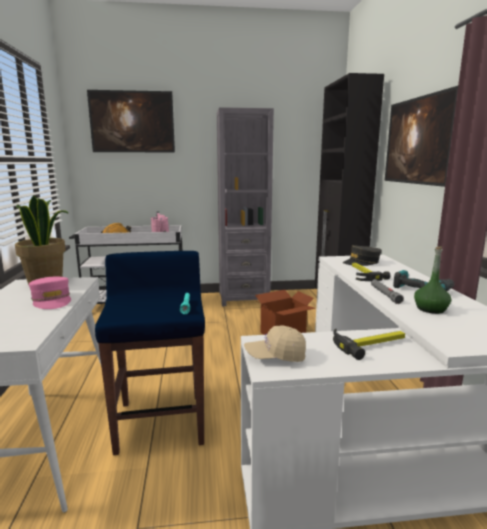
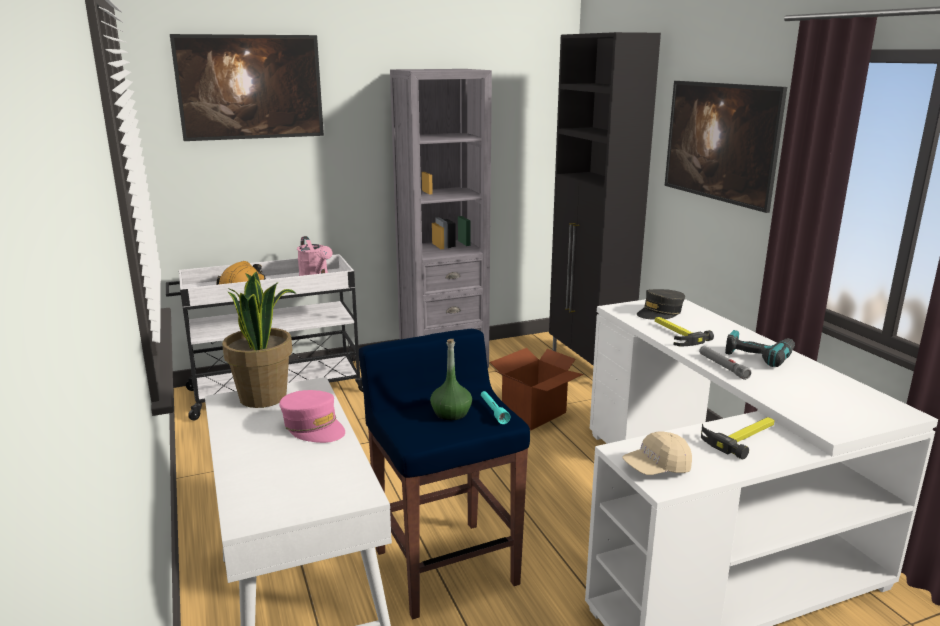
camera: 15 degrees left, 5 degrees up
green bottle [414,247,451,314] -> green bottle moved to [430,339,472,420]

